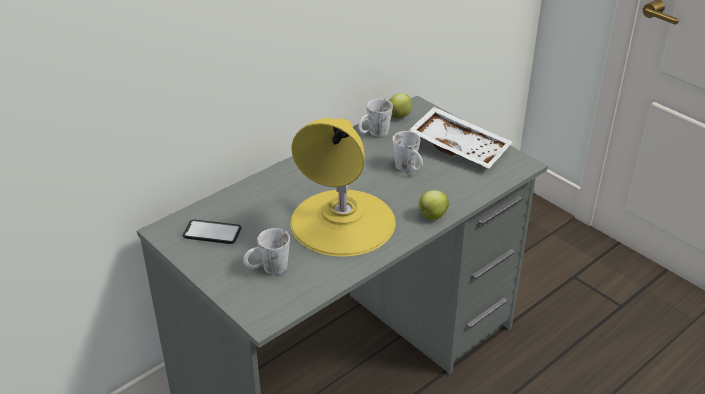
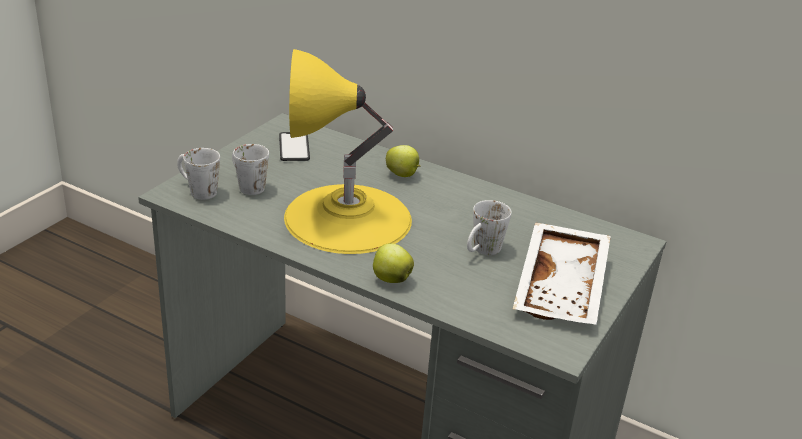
camera: 70 degrees right, 5 degrees down
white mug [358,99,393,137] -> white mug moved to [177,148,220,200]
apple [389,93,412,118] -> apple moved to [386,145,421,177]

